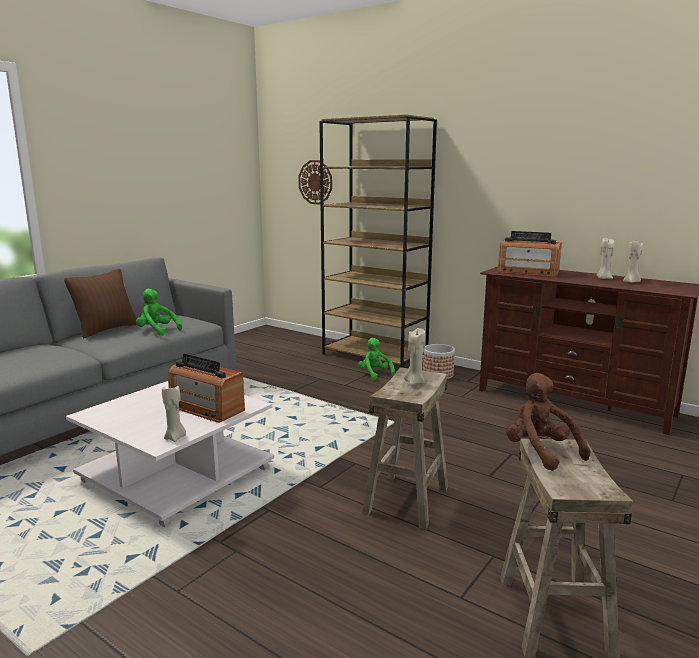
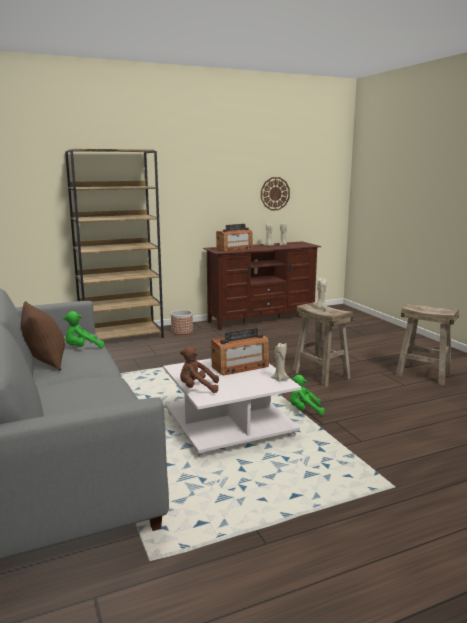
camera: 60 degrees left, 0 degrees up
wall clock [298,160,332,204] -> wall clock moved to [261,177,290,211]
green plush toy [358,338,395,380] -> green plush toy moved to [290,375,324,415]
brown plush toy [506,373,590,471] -> brown plush toy moved to [180,347,219,393]

